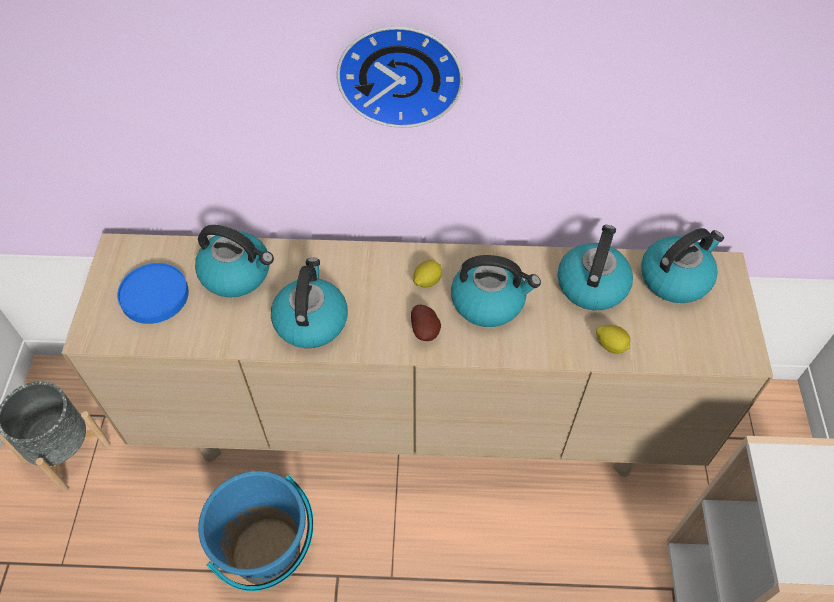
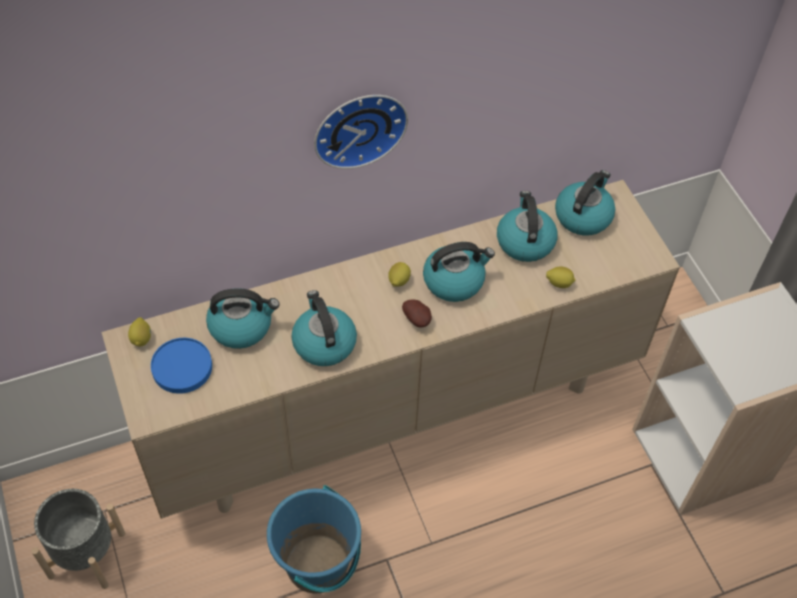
camera: 25 degrees left, 0 degrees up
none -> lemon [128,317,151,347]

